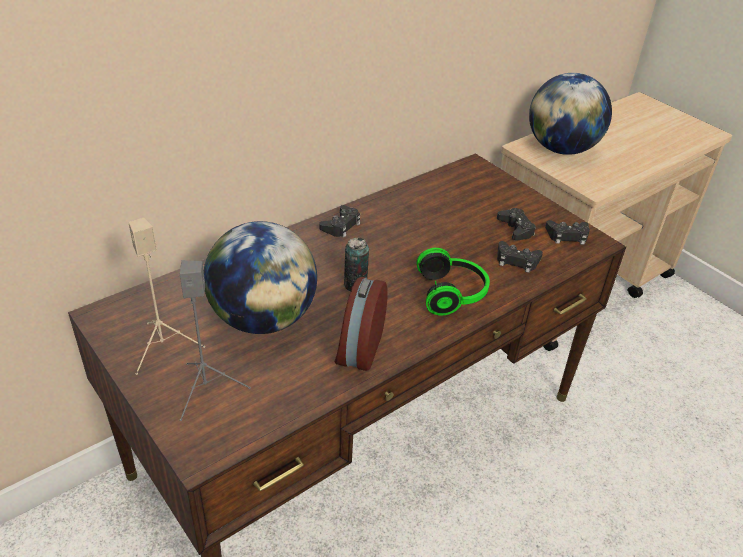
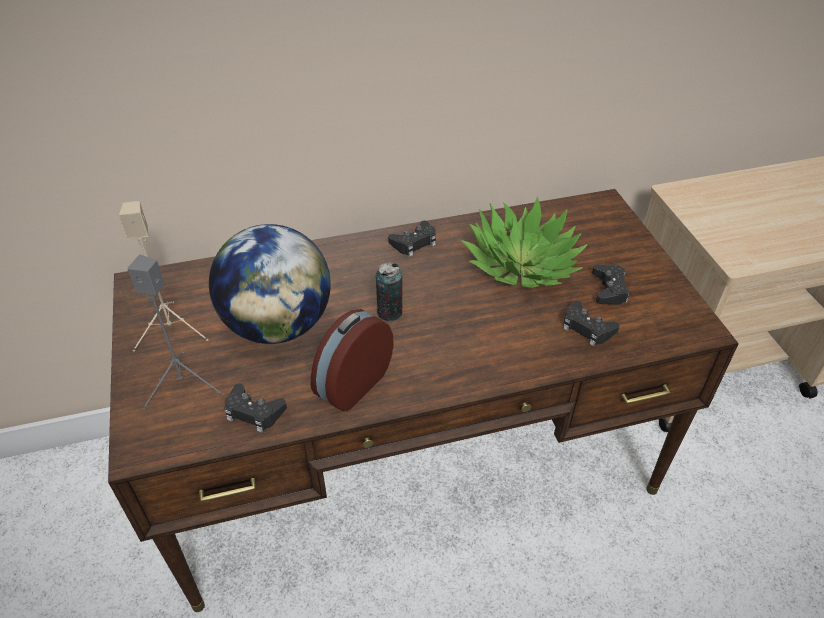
camera: 25 degrees right, 5 degrees up
headphones [416,248,490,316] -> none
globe [529,73,612,155] -> none
black game controller [545,220,590,245] -> black game controller moved to [224,384,287,433]
none -> potted plant [461,196,587,288]

